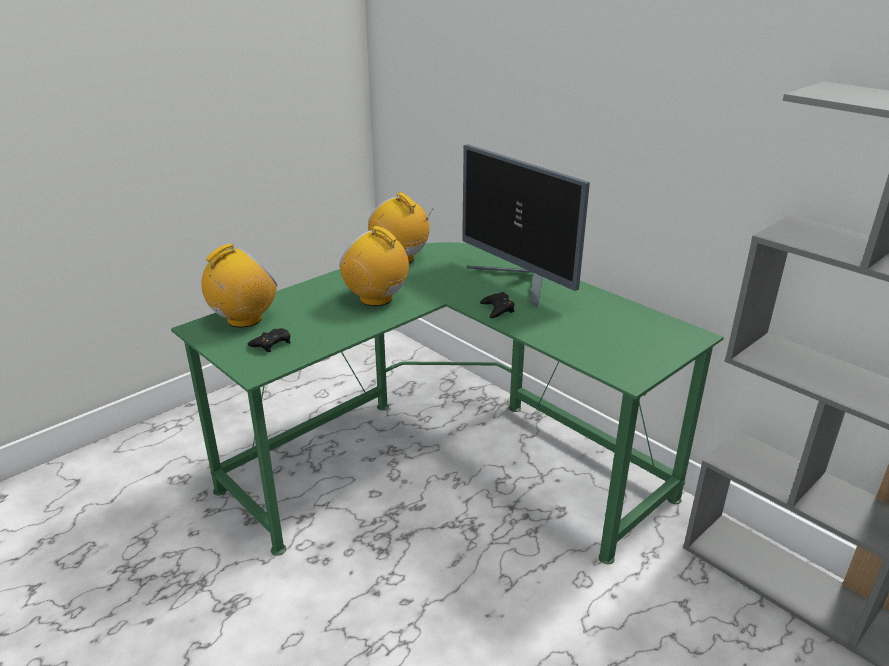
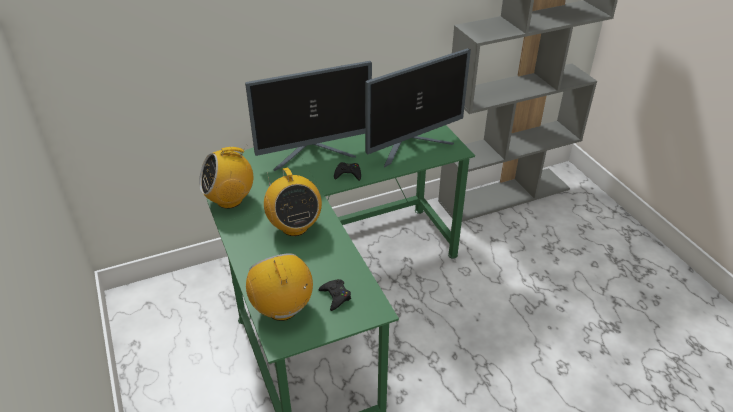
camera: 70 degrees left, 10 degrees up
radio [339,226,415,306] -> radio turned 75 degrees counterclockwise [264,168,322,236]
none -> monitor [365,48,471,168]

